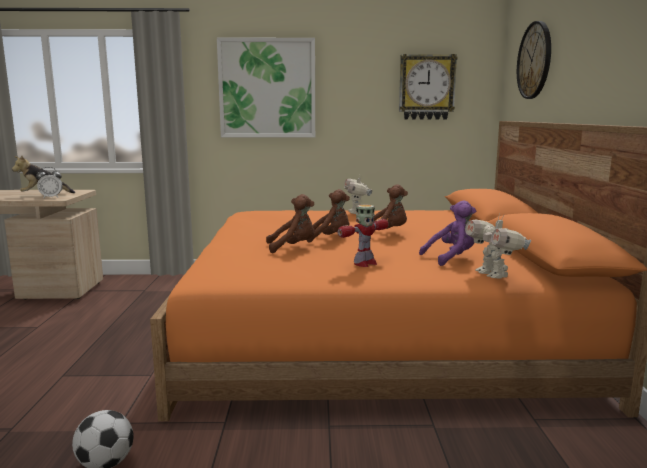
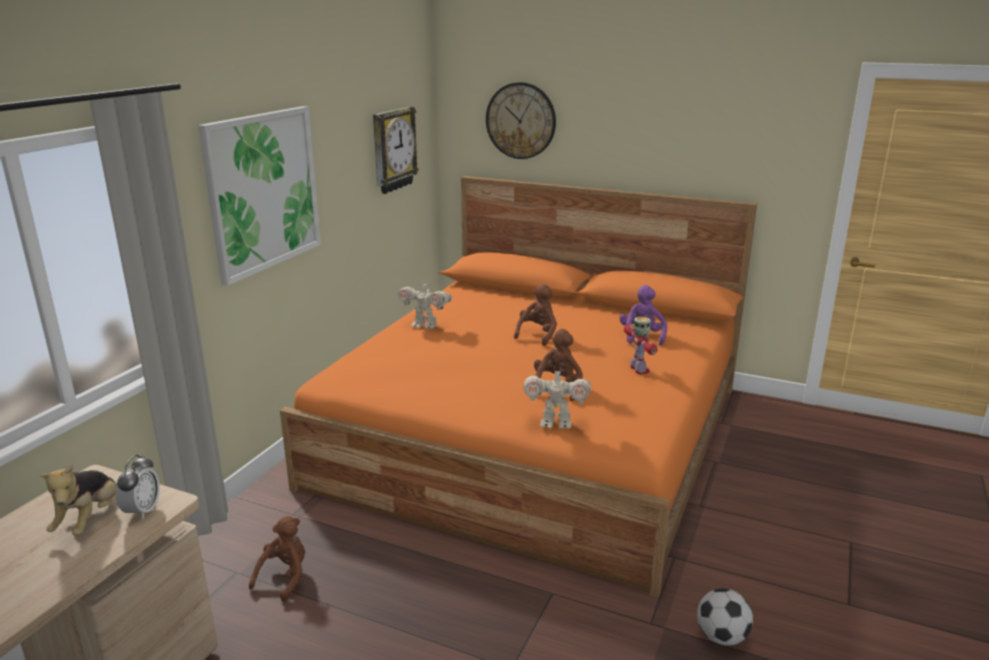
camera: 65 degrees left, 10 degrees up
brown plush toy [307,189,350,243] -> brown plush toy moved to [249,516,305,602]
toy robot [465,213,531,279] -> toy robot moved to [524,366,591,428]

